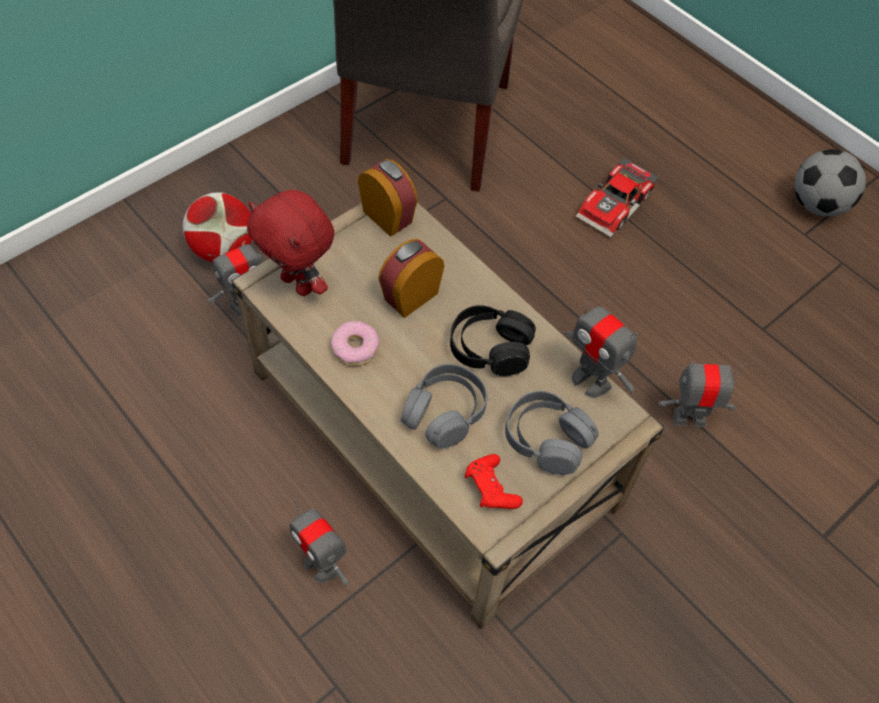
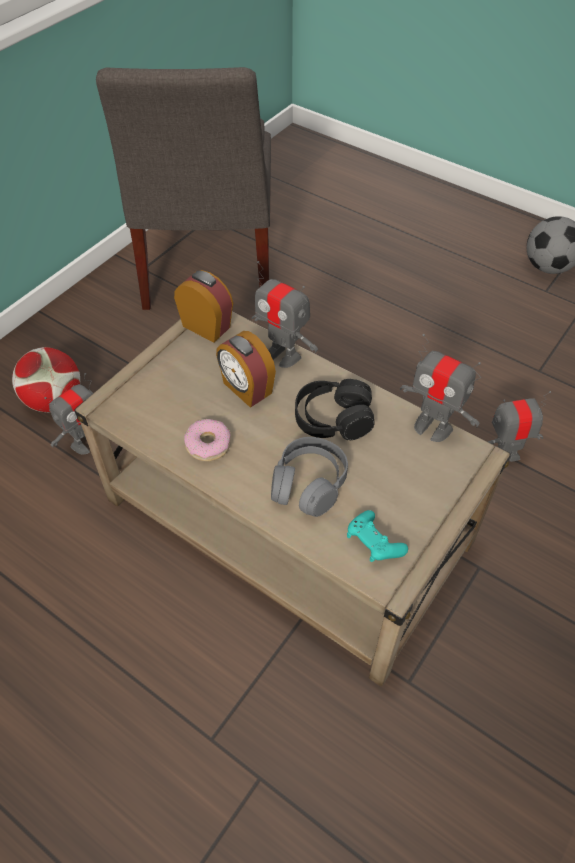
camera: 10 degrees left, 5 degrees down
red plush toy [247,190,334,296] -> none
toy robot [290,499,349,586] -> toy robot moved to [252,261,318,368]
alarm clock [378,239,444,318] -> alarm clock turned 75 degrees counterclockwise [216,331,276,408]
red game controller [465,454,523,509] -> turquoise game controller [347,510,408,562]
grey headphones [505,391,599,475] -> none
toy car [576,157,659,238] -> none

